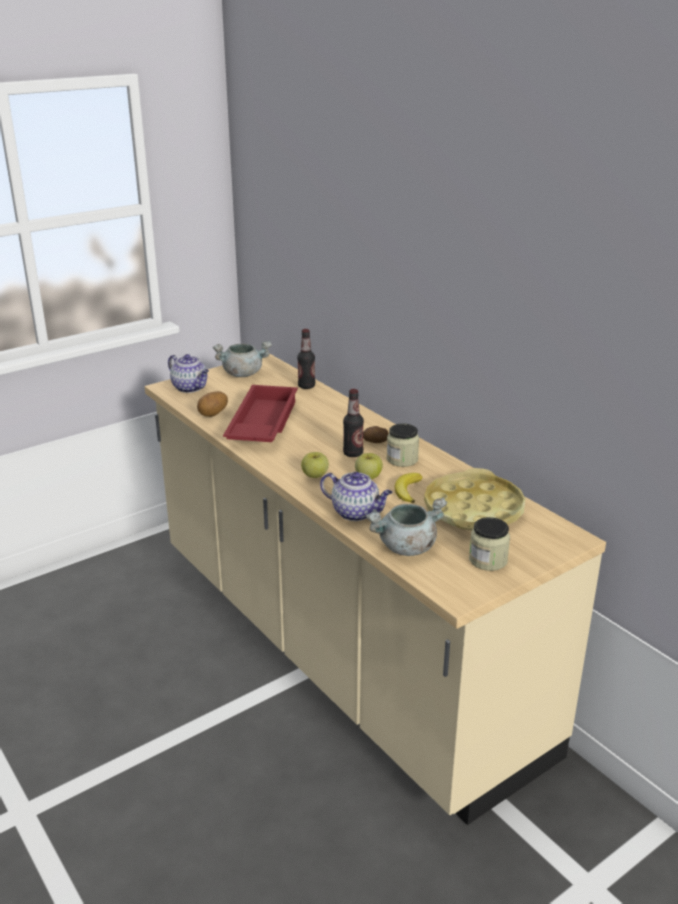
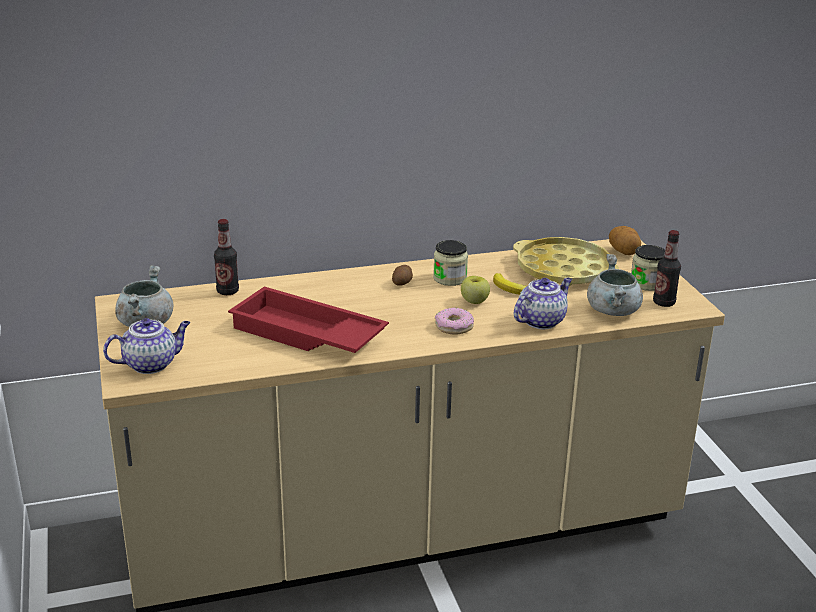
camera: 70 degrees left, 0 degrees up
potato [197,391,228,417] -> potato moved to [609,226,641,255]
apple [301,452,329,478] -> donut [435,307,474,335]
bottle [343,389,364,457] -> bottle moved to [653,230,681,307]

